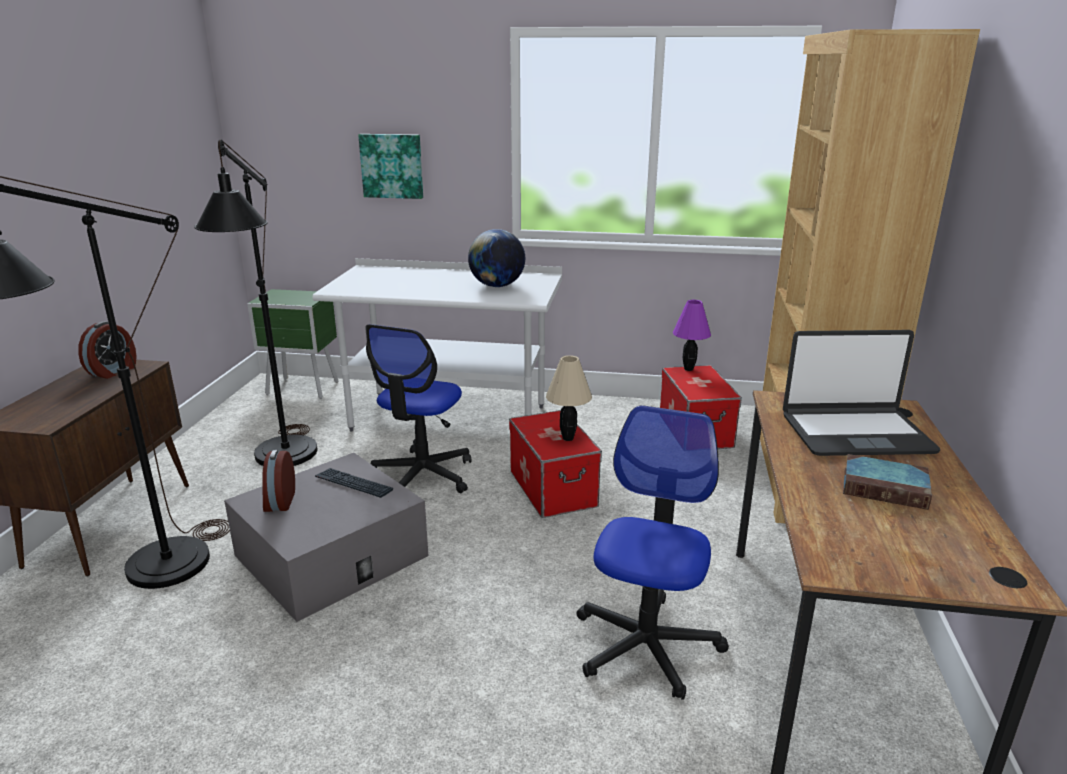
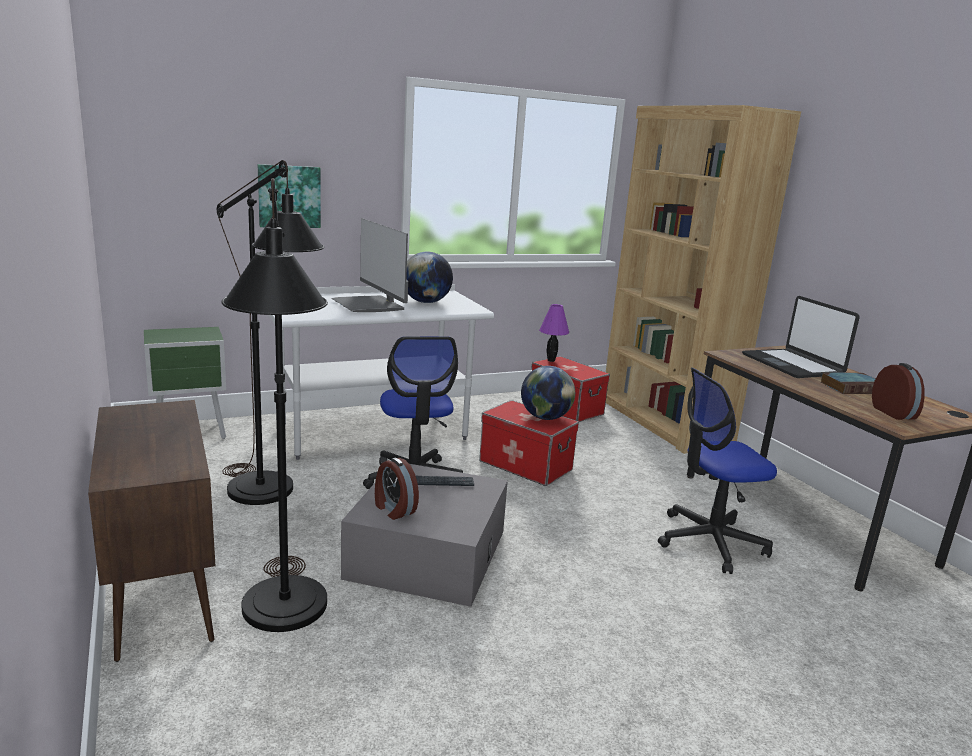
camera: 35 degrees left, 5 degrees down
alarm clock [78,321,137,379] -> alarm clock moved to [872,363,924,420]
beige table lamp [546,355,592,441] -> globe [521,366,575,420]
office chair [576,405,729,700] -> office chair turned 90 degrees counterclockwise [658,368,777,574]
laptop [783,330,940,456] -> laptop turned 105 degrees clockwise [742,296,860,378]
none -> monitor [331,218,408,312]

